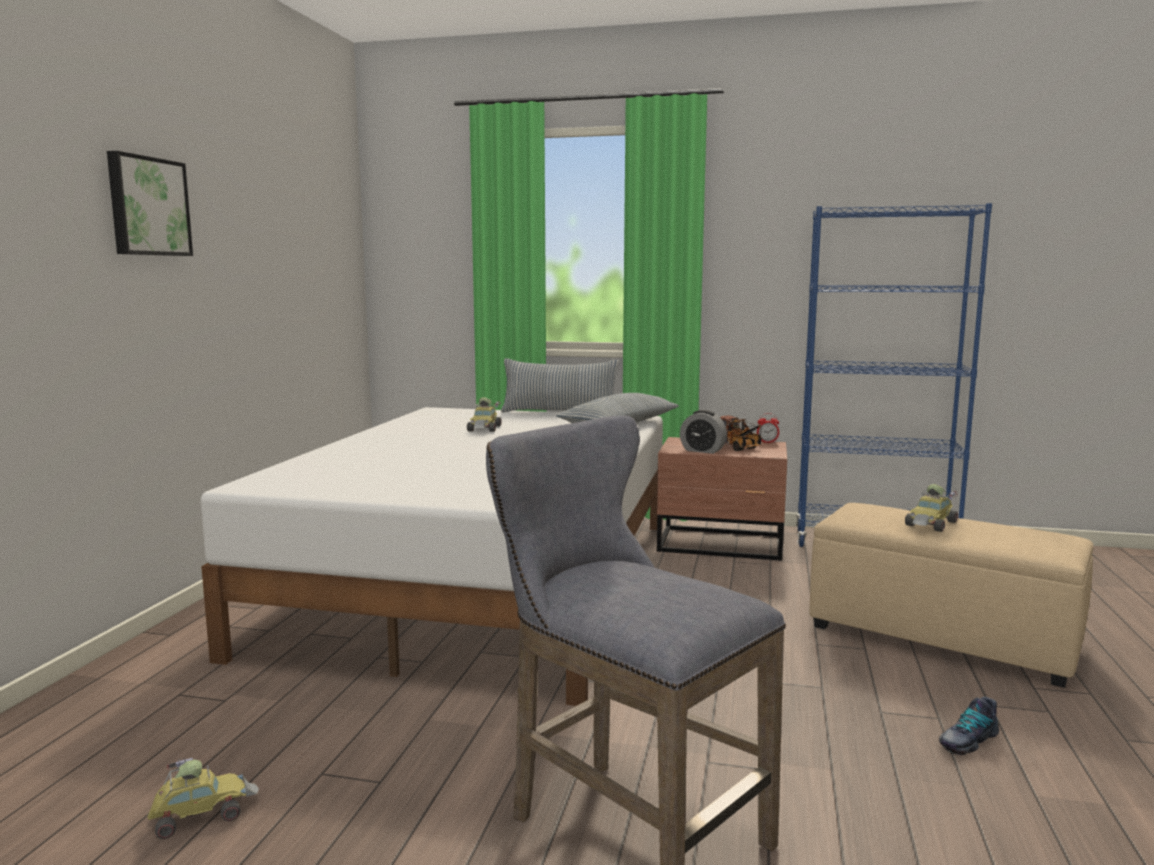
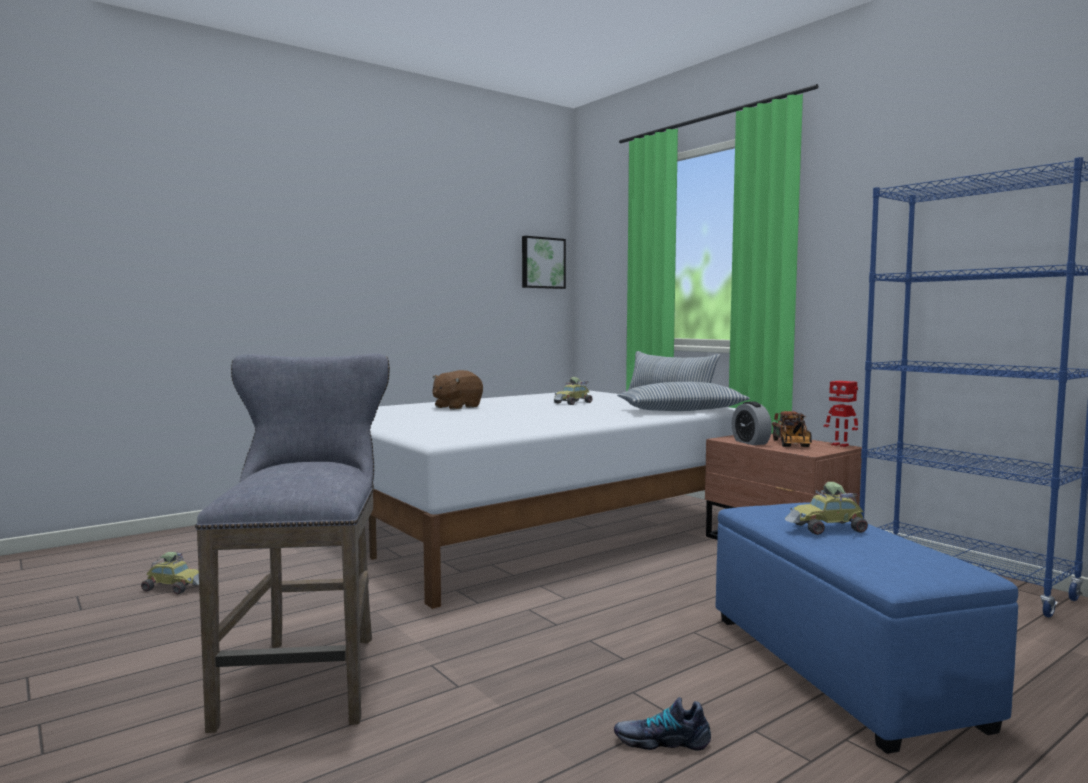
camera: 40 degrees right, 5 degrees down
picture [107,151,193,256] -> picture moved to [522,236,566,289]
alarm clock [757,413,779,443] -> toy robot [824,381,858,447]
beige ottoman [809,503,1093,688] -> blue ottoman [716,503,1018,754]
none -> brown plush toy [432,370,483,410]

